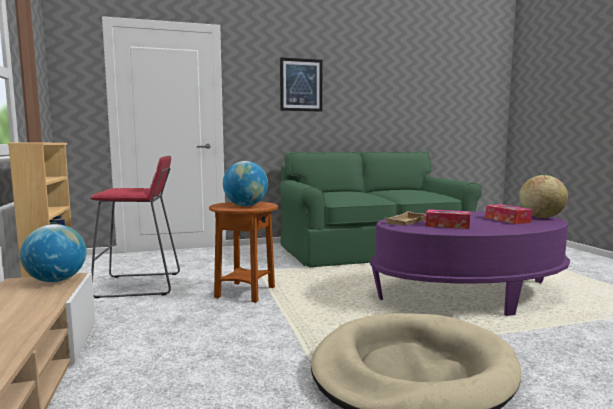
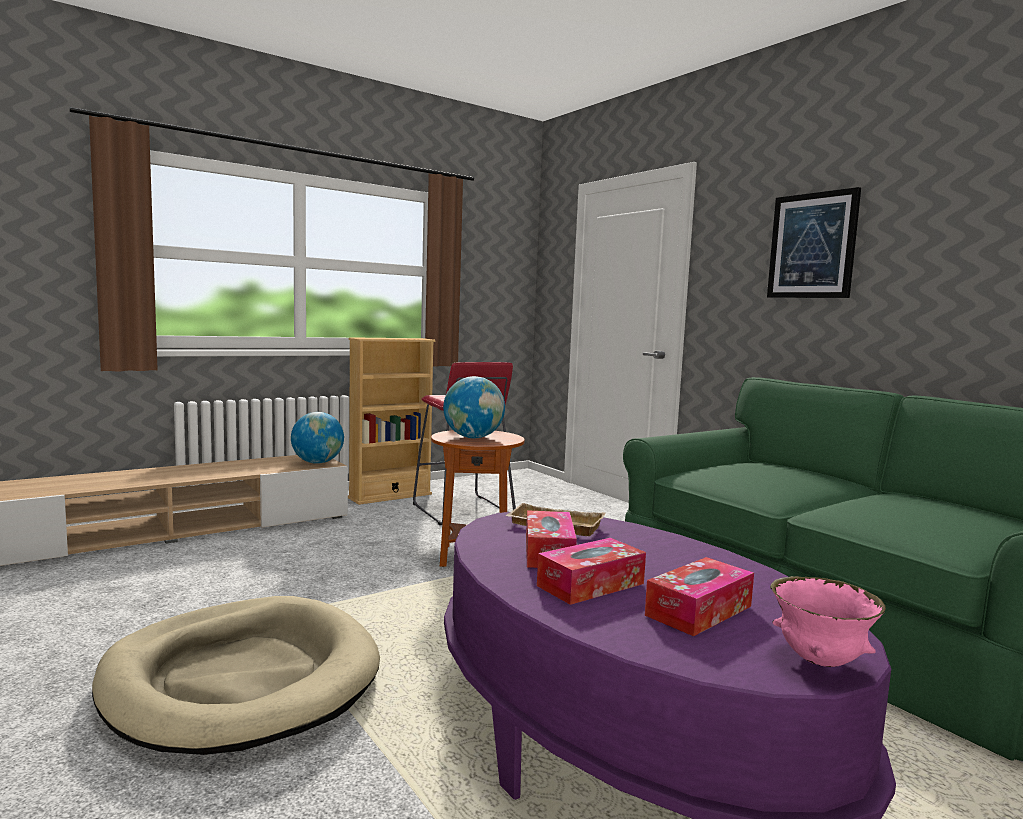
camera: 70 degrees right, 0 degrees up
globe [519,175,568,218] -> pink bowl [770,576,886,667]
none -> tissue box [537,538,646,605]

